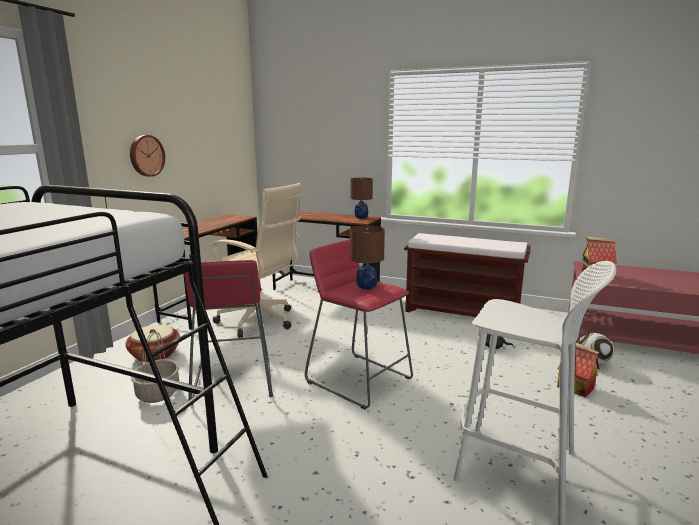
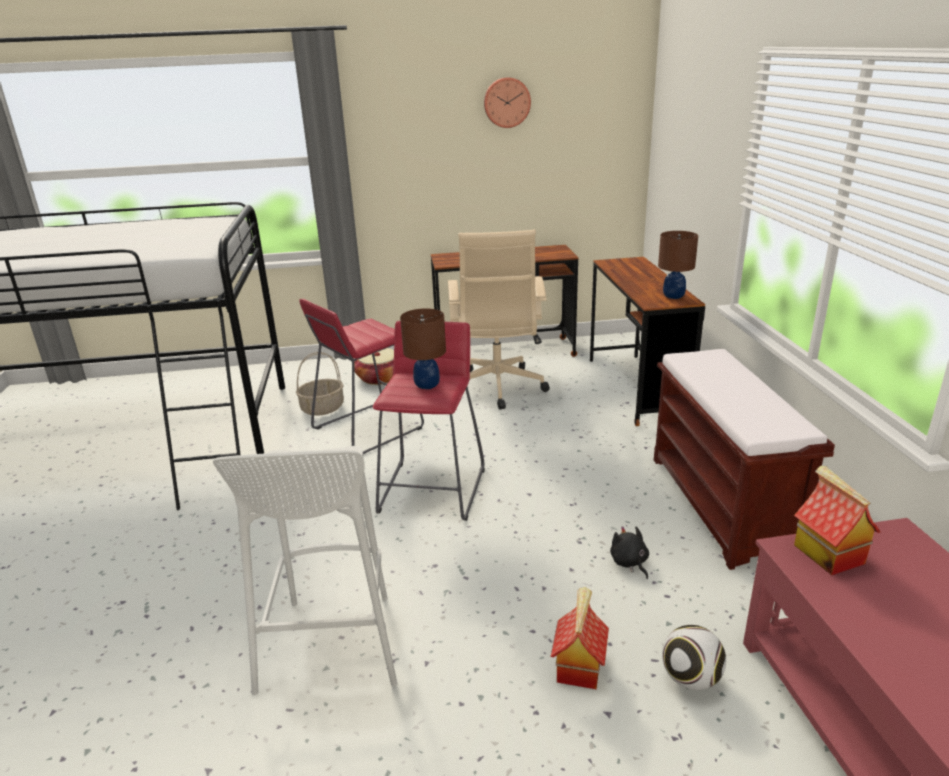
camera: 60 degrees right, 10 degrees up
wall clock [130,135,165,177] -> wall clock moved to [484,77,531,128]

